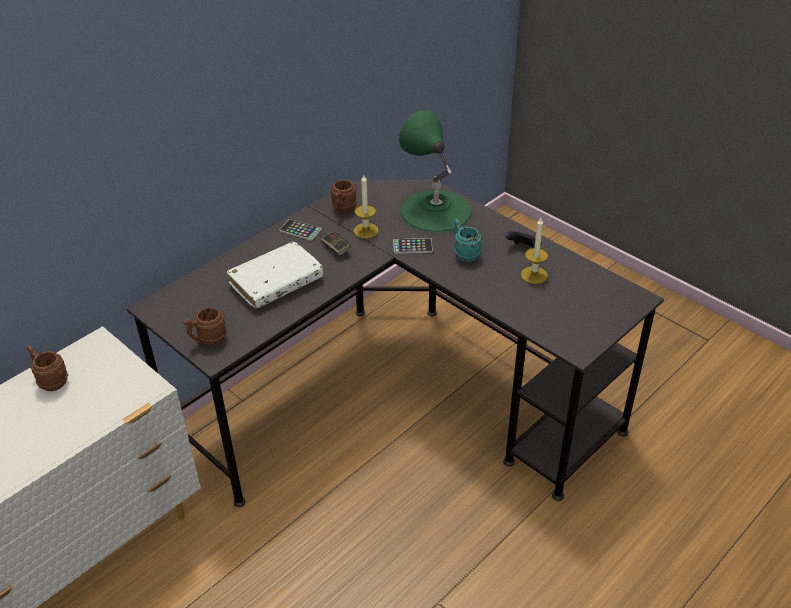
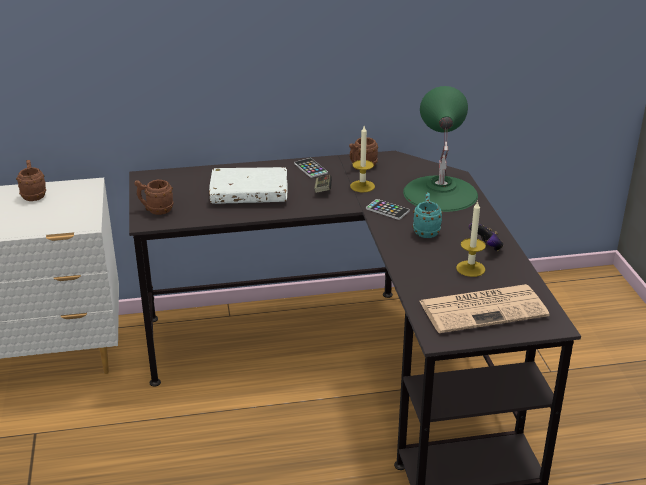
camera: 35 degrees right, 10 degrees down
none -> newspaper [420,284,549,333]

